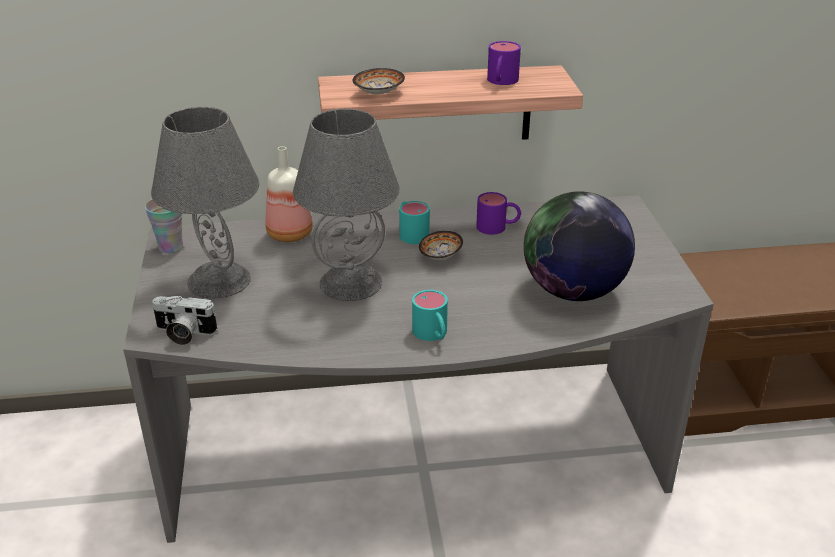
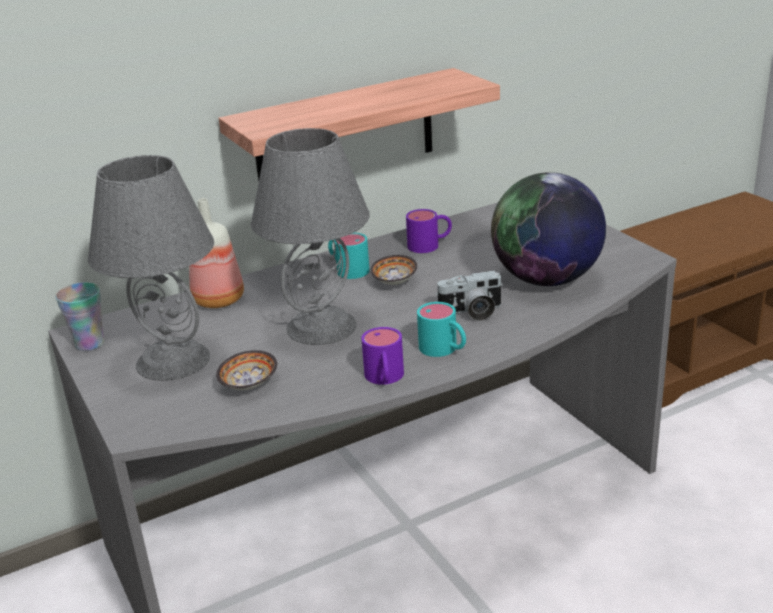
camera: 20 degrees left, 5 degrees down
camera [152,296,217,345] -> camera moved to [435,271,503,321]
bowl [353,68,405,94] -> bowl moved to [216,350,277,390]
purple mug [487,41,521,85] -> purple mug moved to [361,327,404,385]

